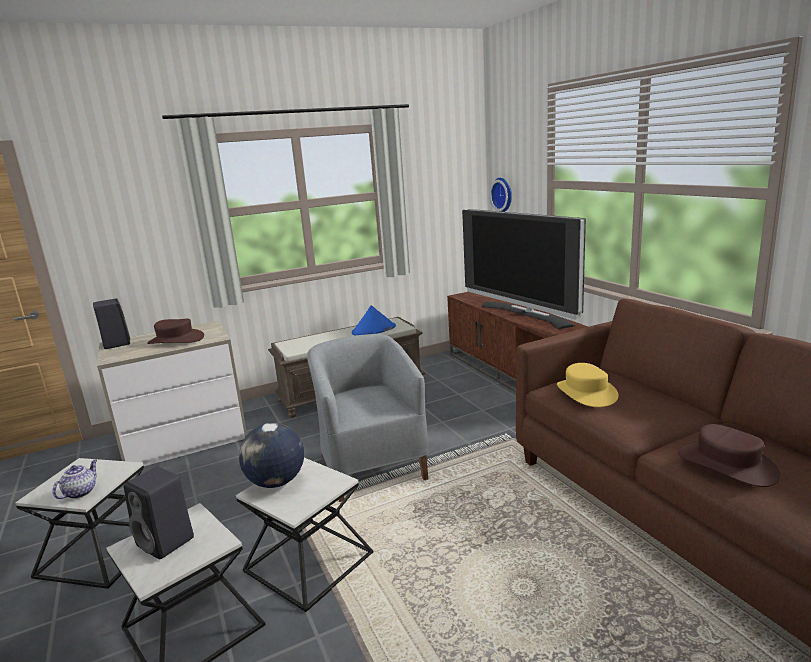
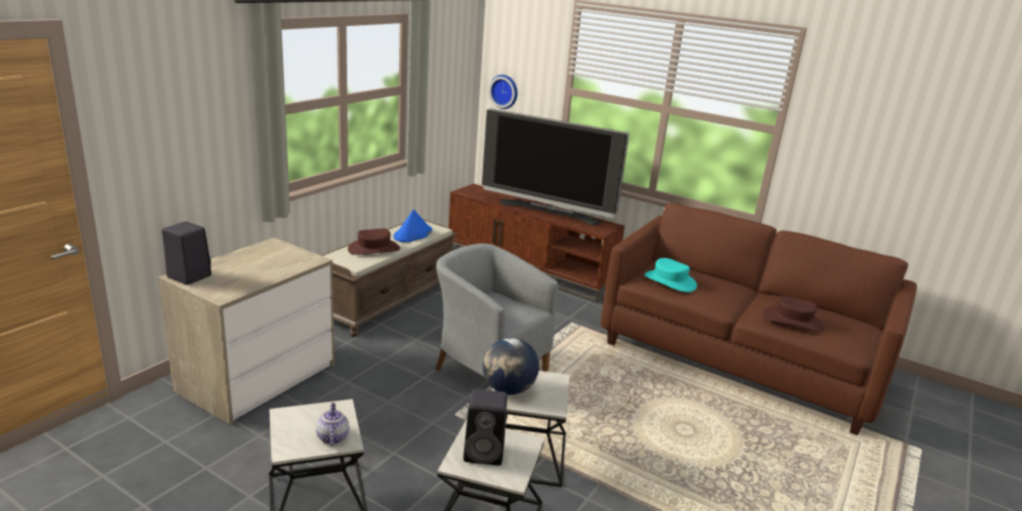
camera: 35 degrees left, 5 degrees up
brown hat [147,319,204,344] -> brown hat moved to [348,228,400,255]
yellow hat [557,363,619,407] -> turquoise hat [644,258,697,292]

